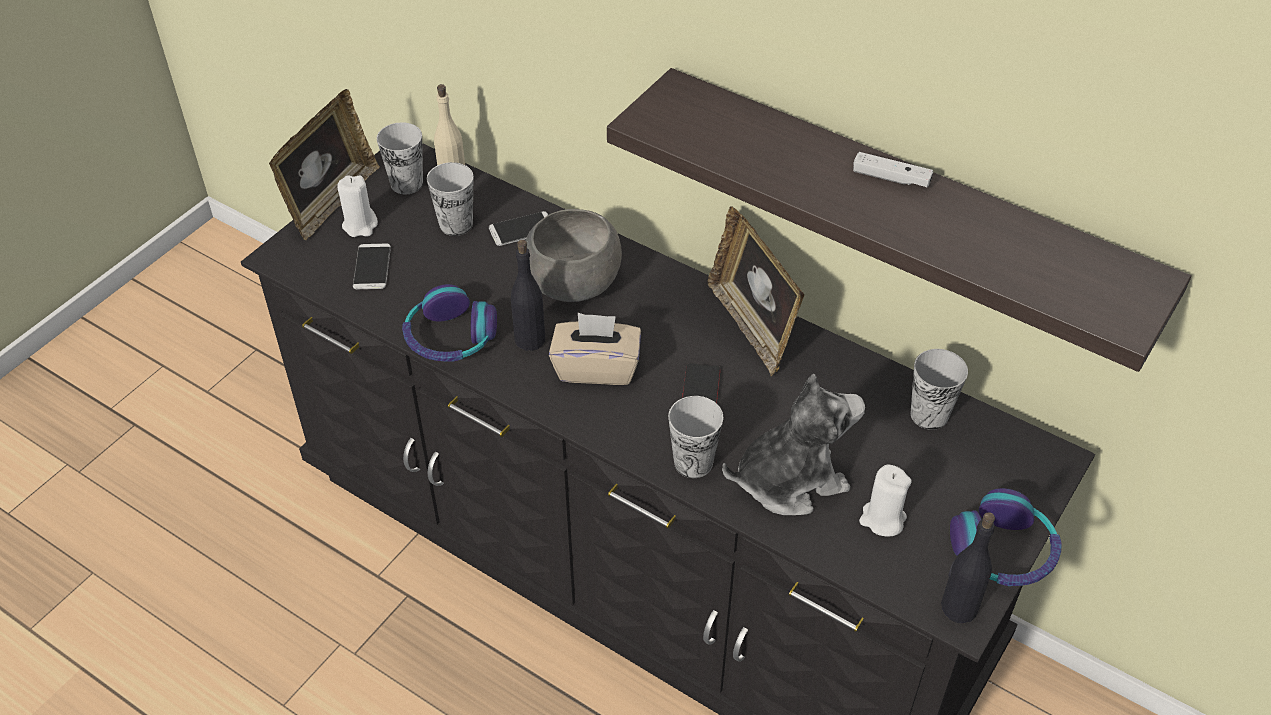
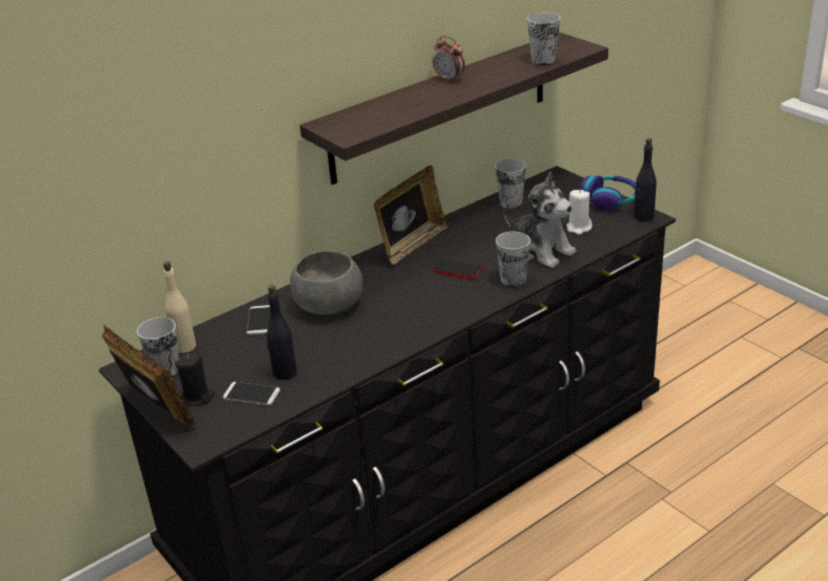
camera: 70 degrees left, 15 degrees down
white candle [337,175,378,237] -> black candle [176,353,215,406]
headphones [402,284,497,361] -> none
cup [427,162,474,236] -> cup moved to [527,13,560,65]
black bottle [511,240,545,351] -> black bottle moved to [267,285,297,380]
beige tissue box [549,313,641,385] -> none
picture frame [708,206,804,376] -> picture frame turned 45 degrees counterclockwise [374,165,448,265]
plush toy [722,374,865,515] -> plush toy turned 135 degrees clockwise [503,172,576,268]
white game controller [853,152,933,187] -> alarm clock [433,36,465,83]

